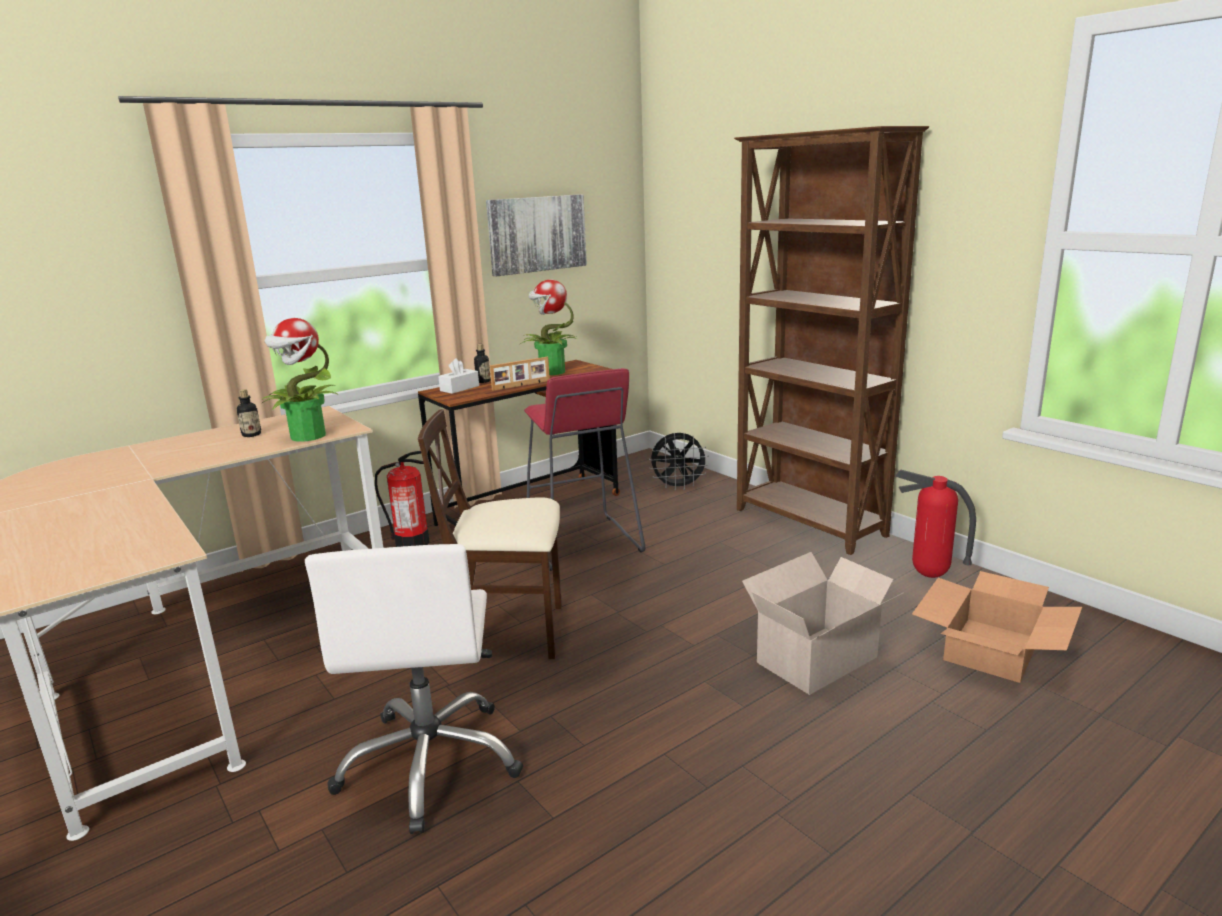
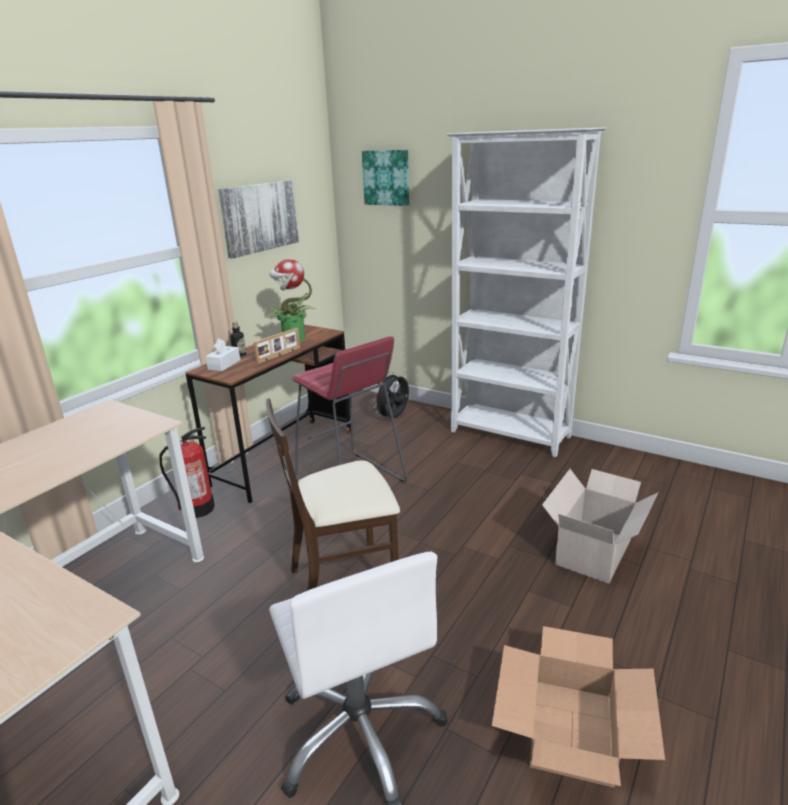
camera: 20 degrees left, 5 degrees up
bottle [237,389,261,437] -> none
potted plant [262,318,339,442] -> none
black fan [649,432,709,491] -> black fan turned 150 degrees clockwise [373,372,409,419]
brown bookcase [734,126,929,555] -> white bookcase [446,127,606,457]
fire extinguisher [895,469,976,578] -> none
cardboard box [912,571,1082,683] -> cardboard box moved to [492,626,665,787]
none -> picture [362,150,409,206]

